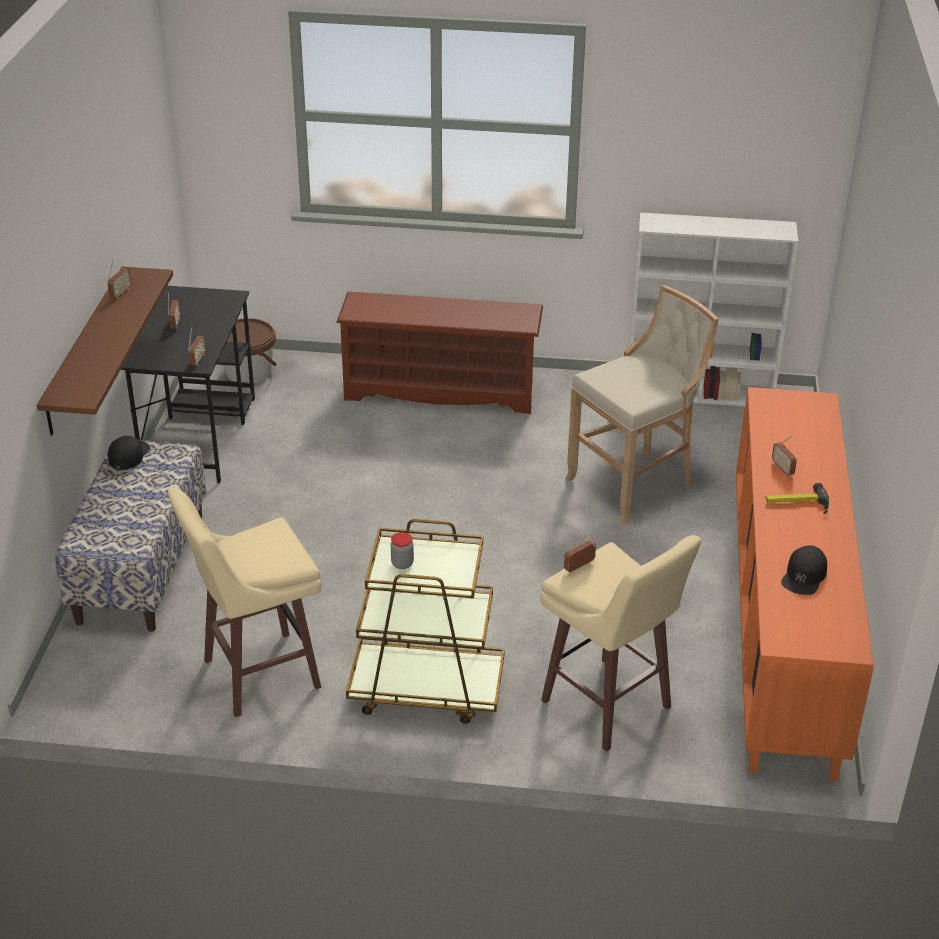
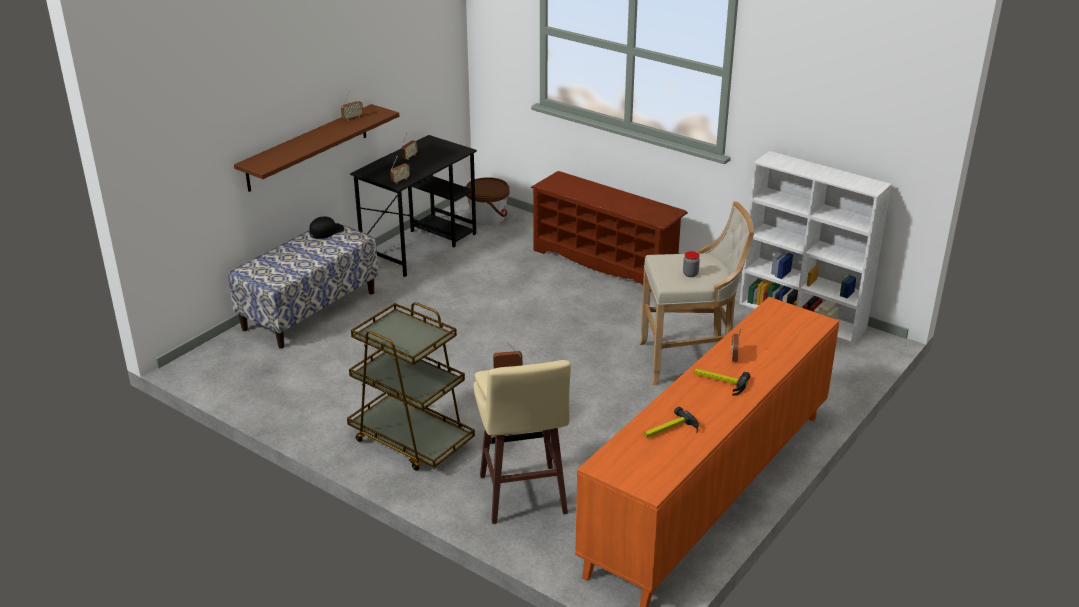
camera: 30 degrees right, 5 degrees down
beige stool [168,487,321,717] -> none
jar [391,532,414,569] -> jar moved to [683,251,700,277]
black cap [781,545,827,595] -> hammer [644,407,699,438]

